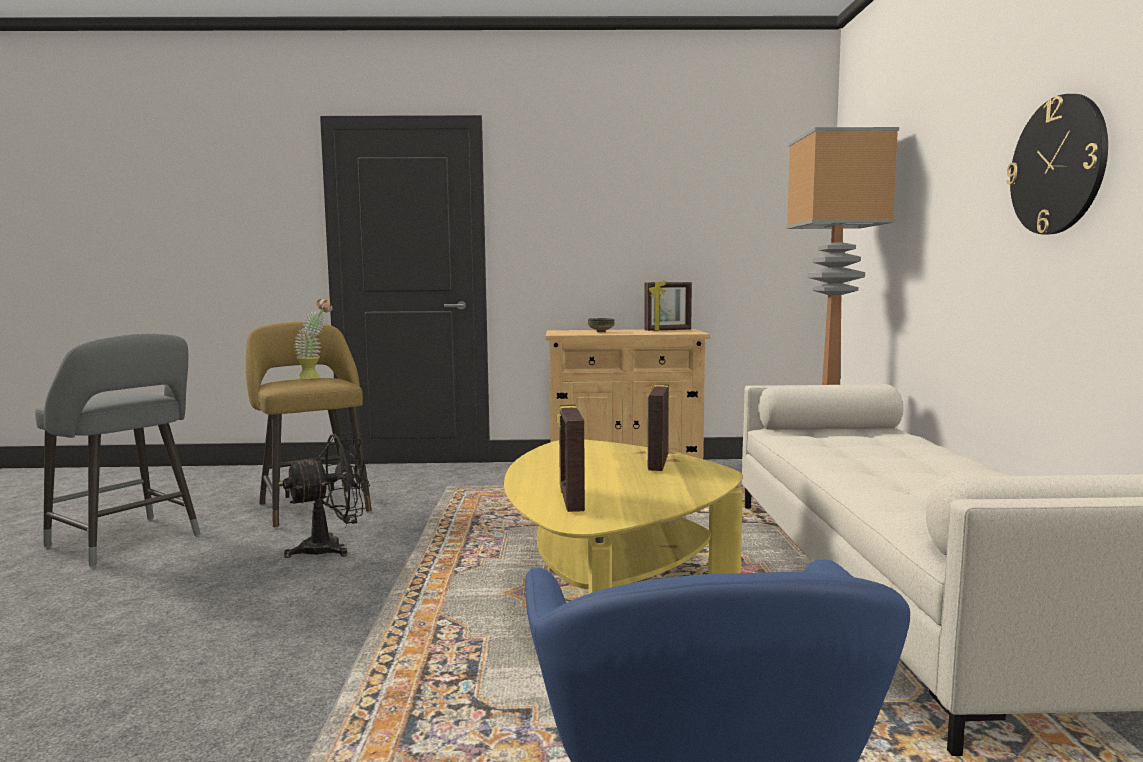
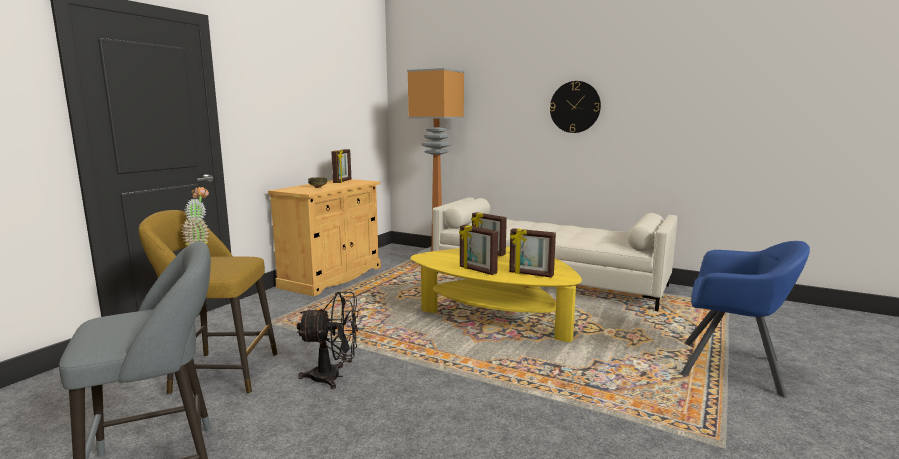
camera: 60 degrees left, 5 degrees up
black fan [283,433,370,558] -> black fan turned 90 degrees clockwise [297,292,358,389]
none -> picture frame [459,225,498,275]

